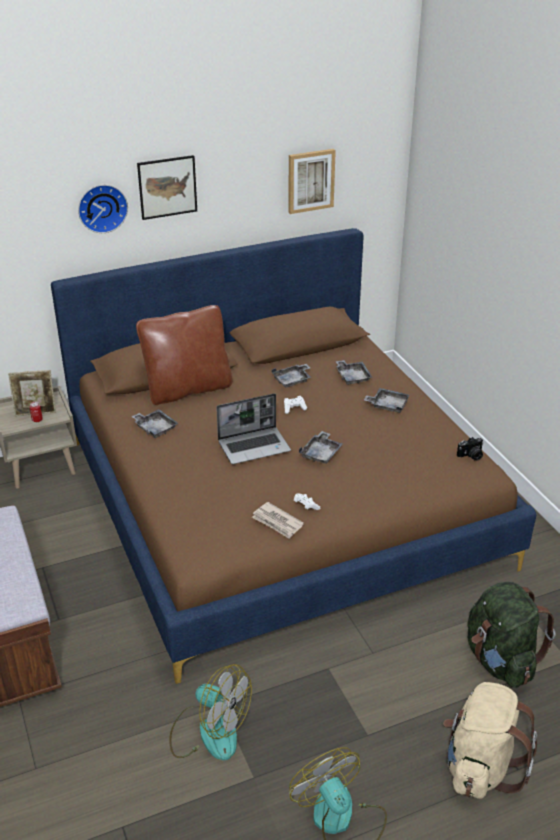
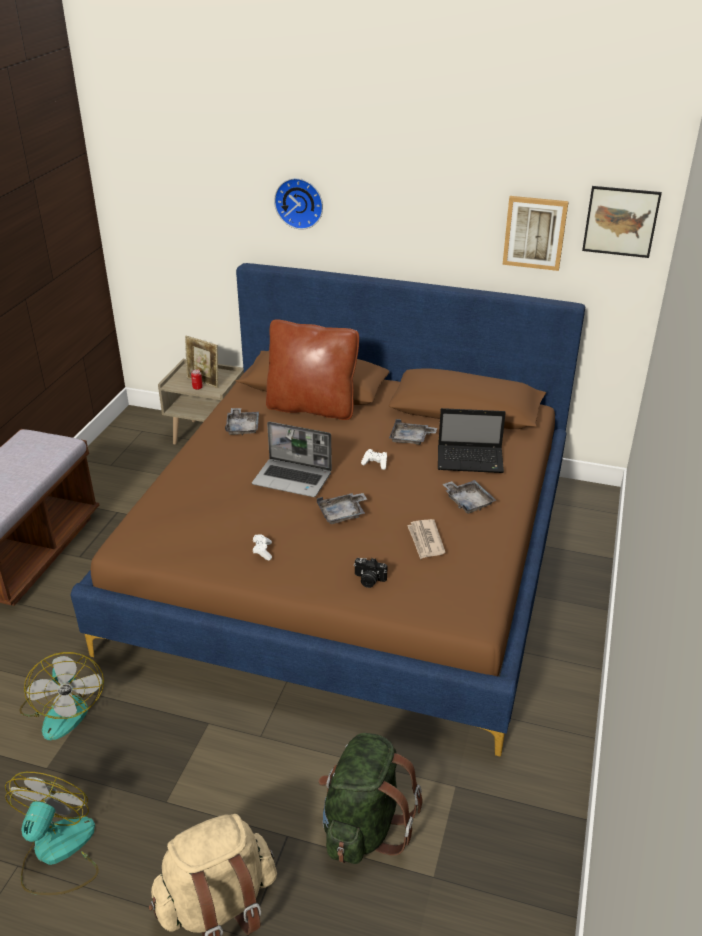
camera: 40 degrees right, 0 degrees up
picture [137,155,197,220] -> picture moved to [582,186,662,258]
newspaper [252,502,304,539] -> newspaper moved to [407,519,446,559]
grey tray [336,360,373,385] -> laptop [438,408,506,473]
camera [457,437,483,461] -> camera moved to [354,558,387,588]

